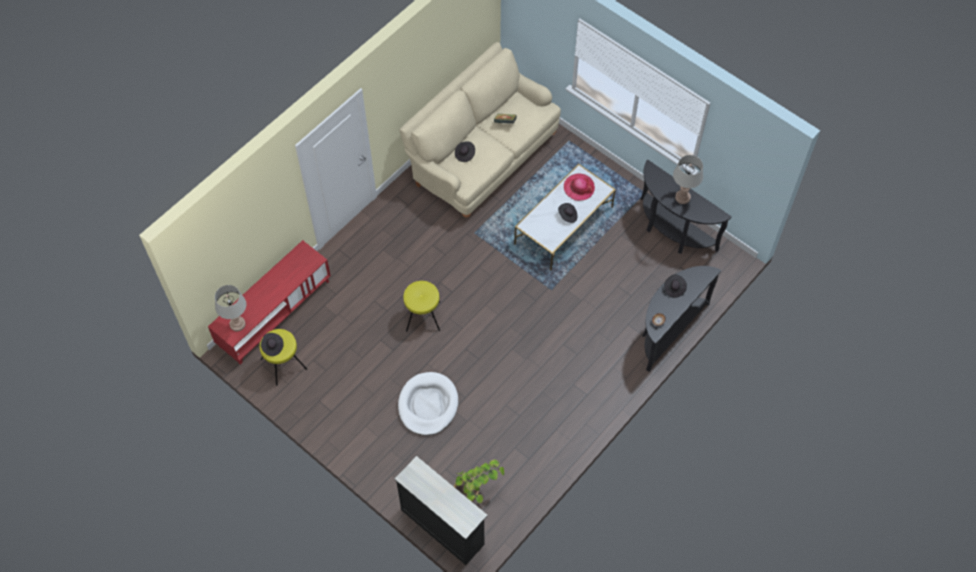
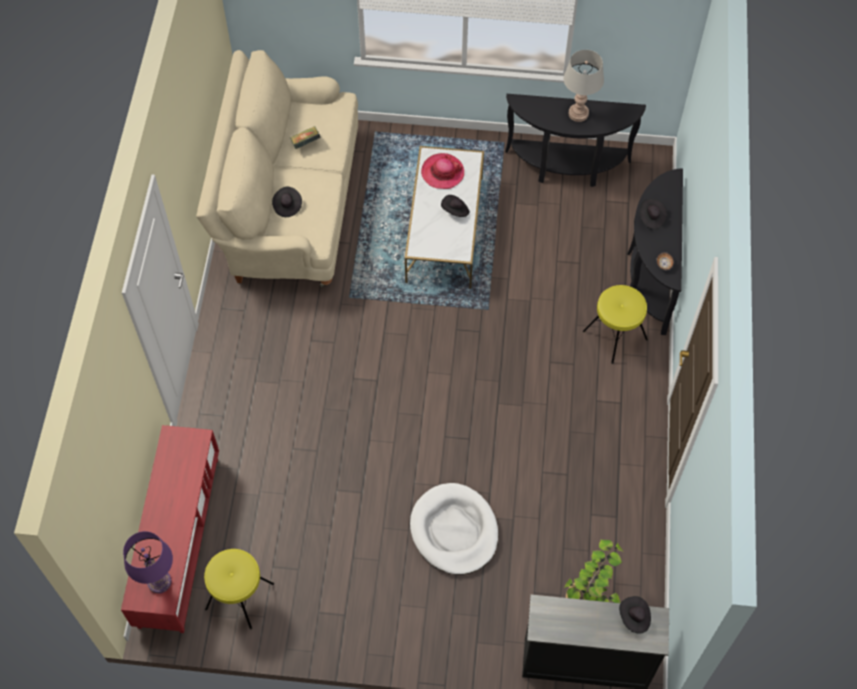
camera: 35 degrees left, 0 degrees up
grey table lamp [215,285,246,331] -> purple table lamp [123,531,173,593]
black hat [261,333,284,356] -> black hat moved to [619,596,651,633]
yellow stool [403,281,440,332] -> yellow stool moved to [583,285,648,364]

